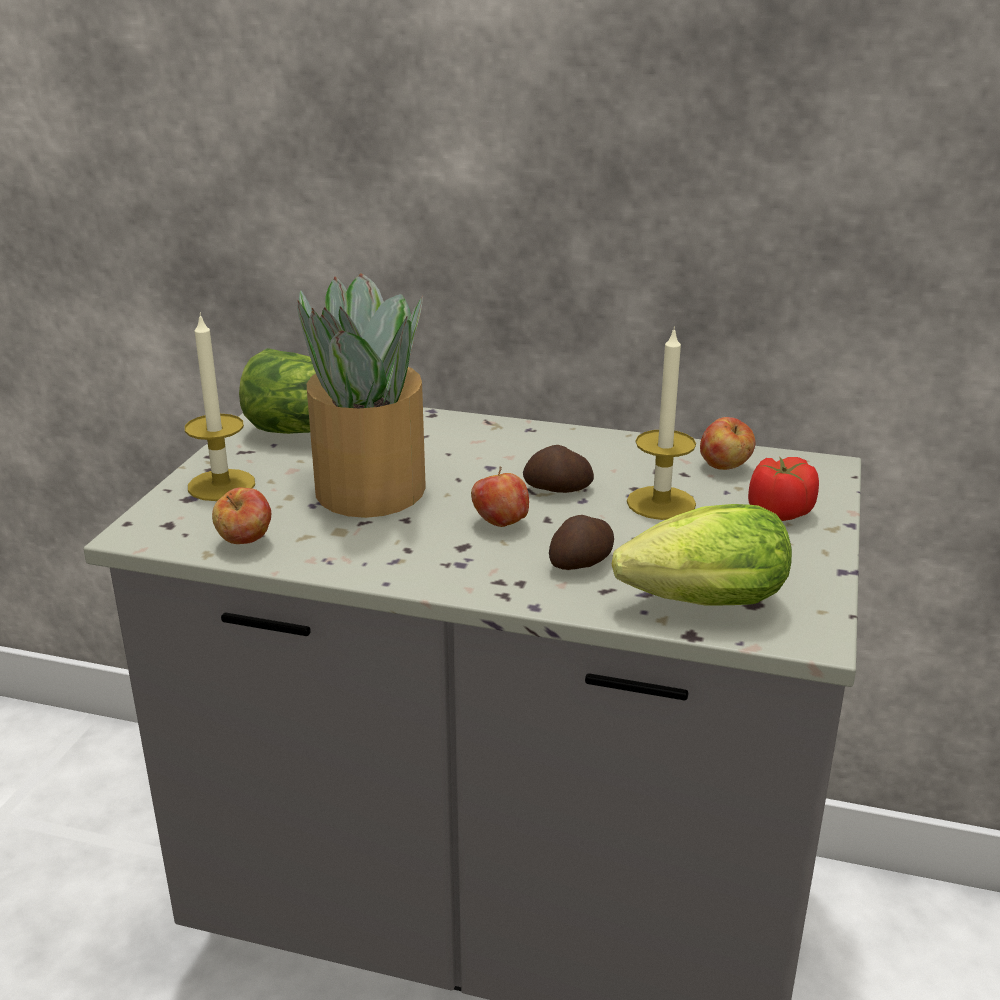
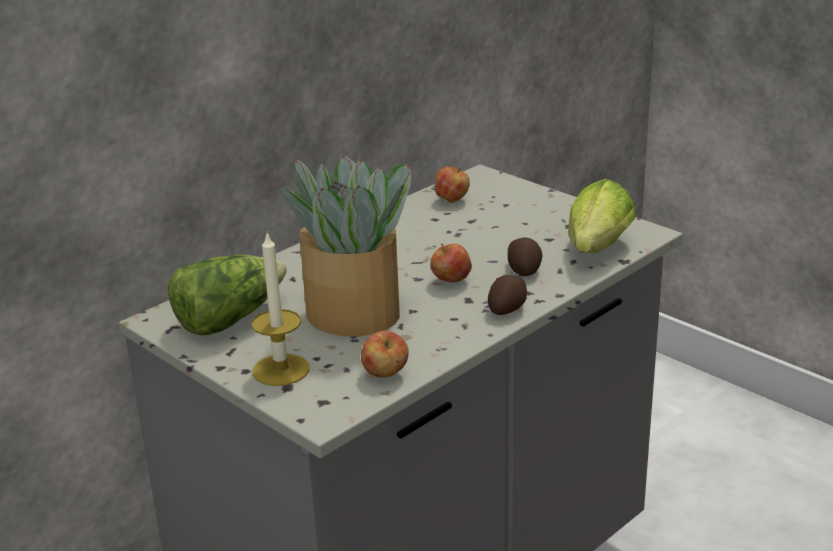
camera: 60 degrees left, 0 degrees up
potato [523,445,594,493] -> potato moved to [488,275,527,315]
candle [627,326,696,520] -> none
tomato [748,457,819,521] -> none

